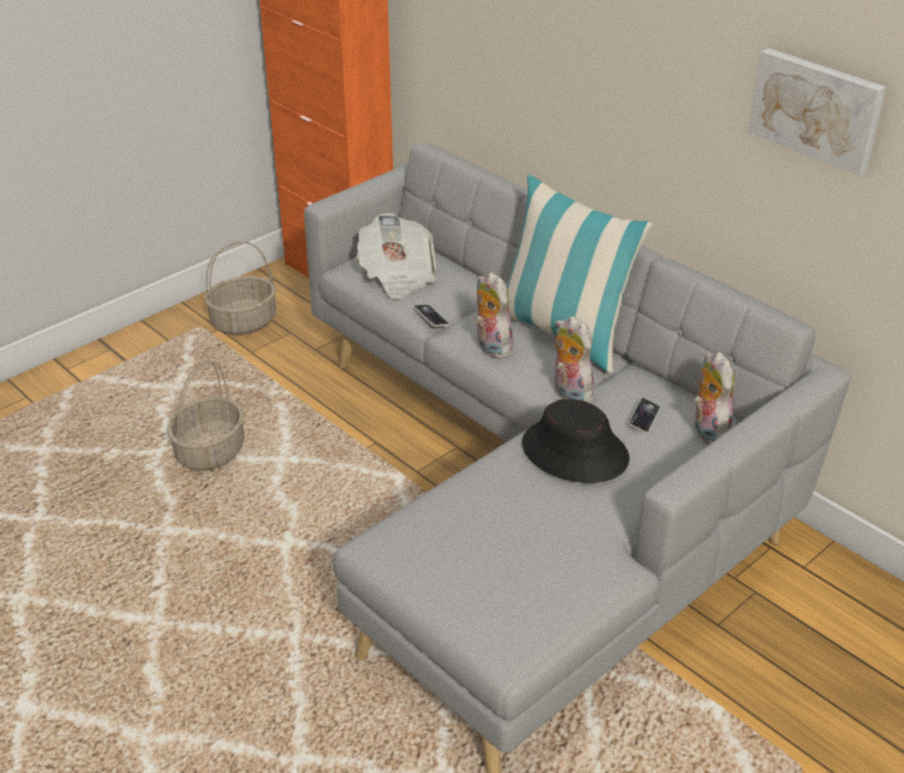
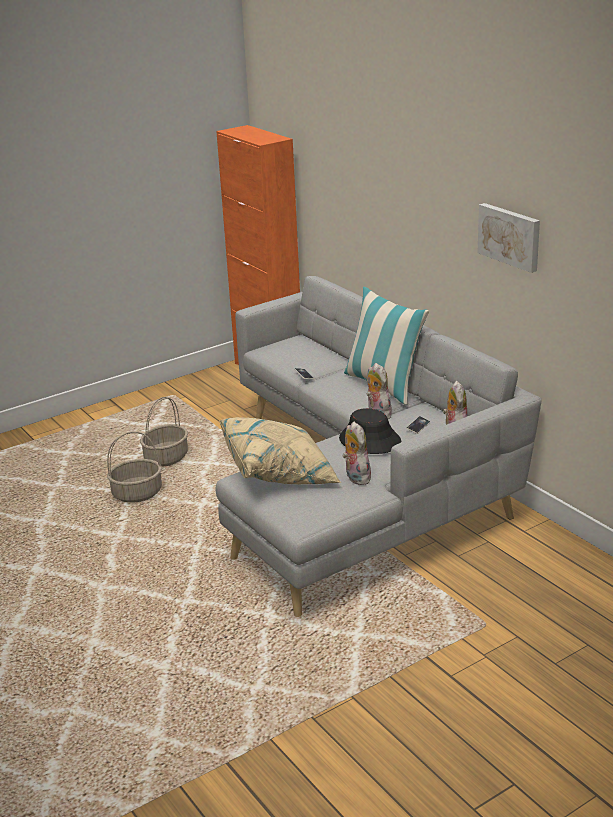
camera: 10 degrees right, 10 degrees down
basket [204,241,276,335] -> basket moved to [107,431,162,503]
newspaper [356,213,436,299] -> none
plush toy [475,272,513,359] -> plush toy moved to [343,422,371,485]
none -> beige pillow [219,417,341,484]

